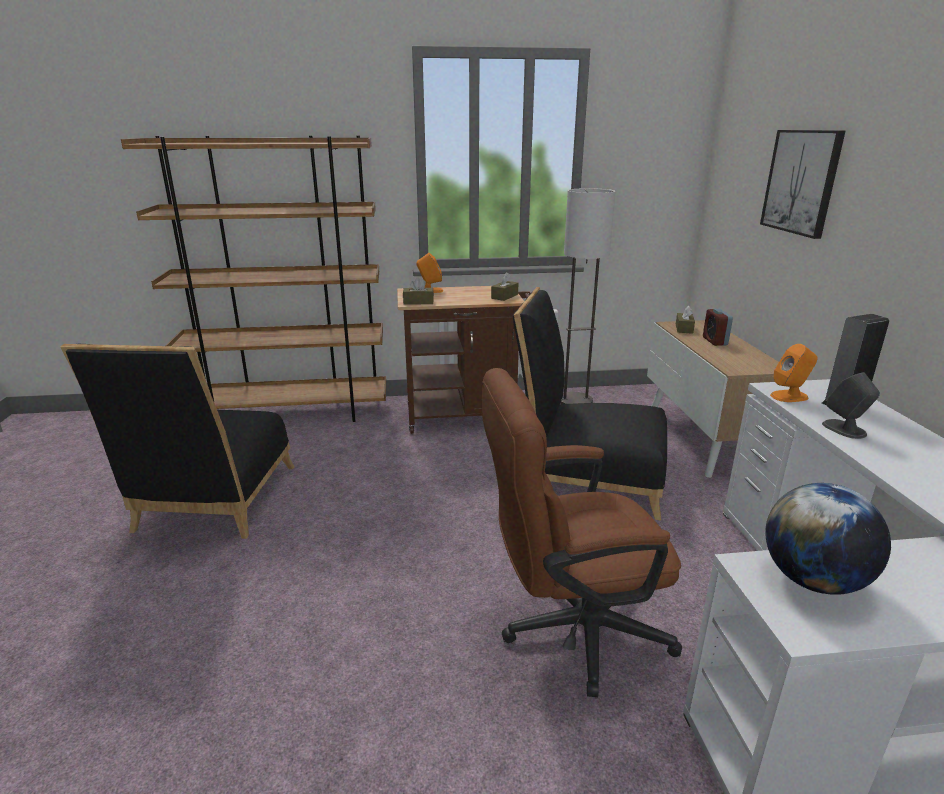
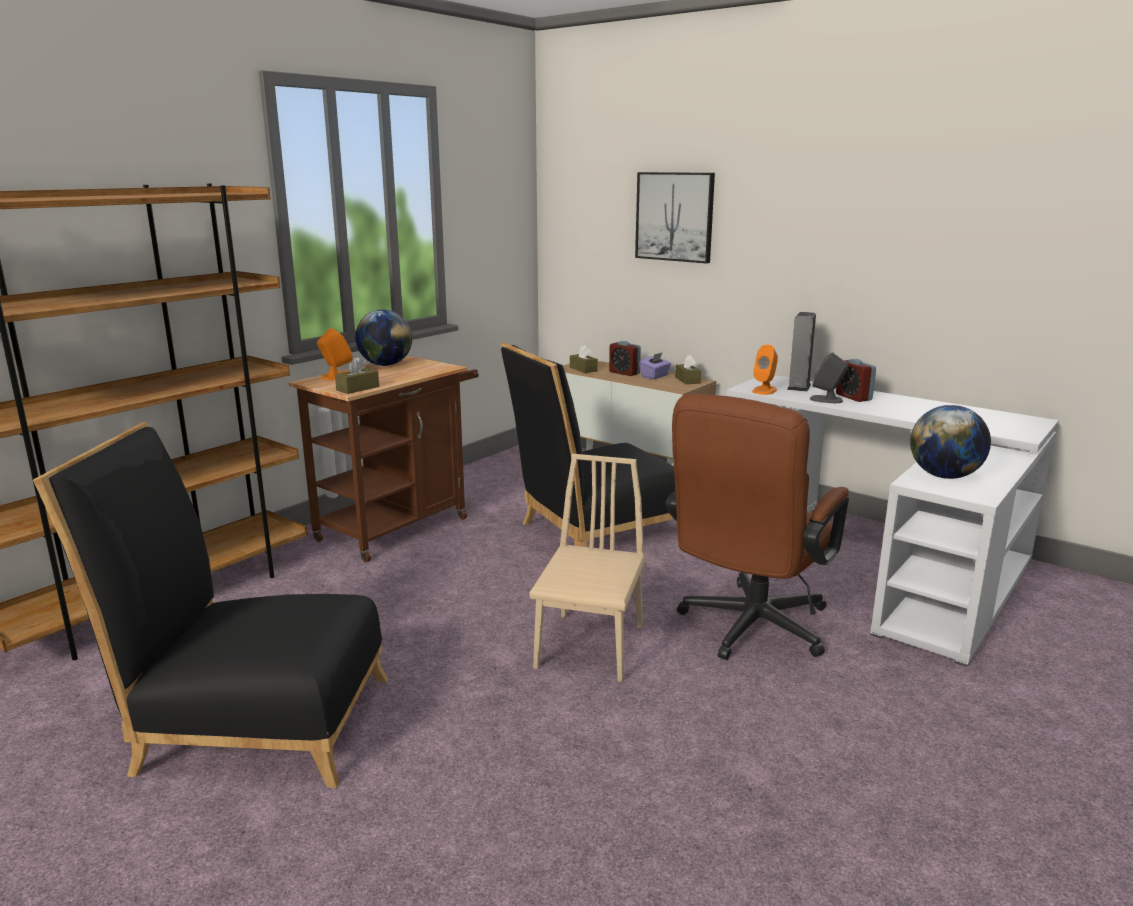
camera: 45 degrees left, 5 degrees down
black chair [60,344,295,539] -> black chair turned 135 degrees clockwise [33,422,388,788]
brown tissue box [491,272,518,301] -> brown tissue box moved to [675,355,701,384]
floor lamp [560,188,616,404] -> none
none -> globe [355,310,412,366]
none -> beige chair [530,454,646,682]
none -> purple tissue box [639,352,671,379]
none -> alarm clock [836,359,876,402]

